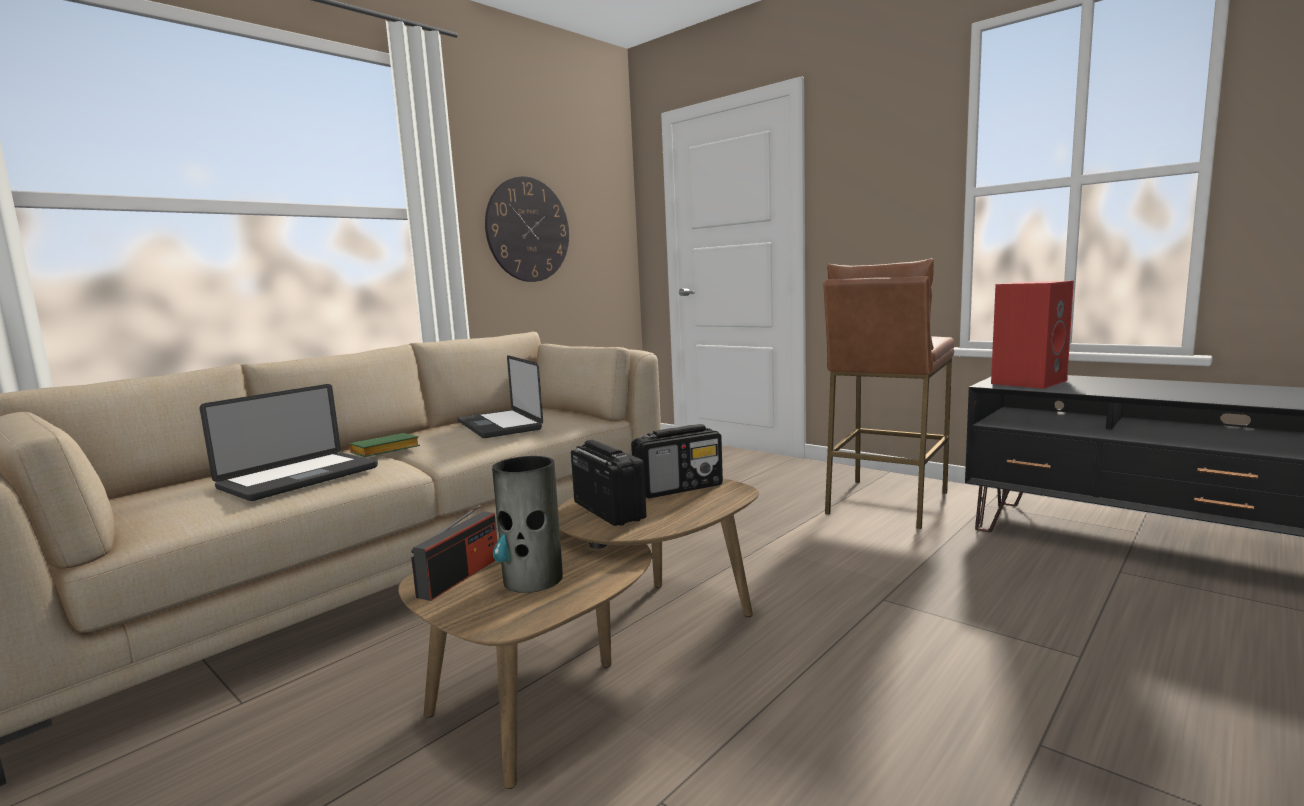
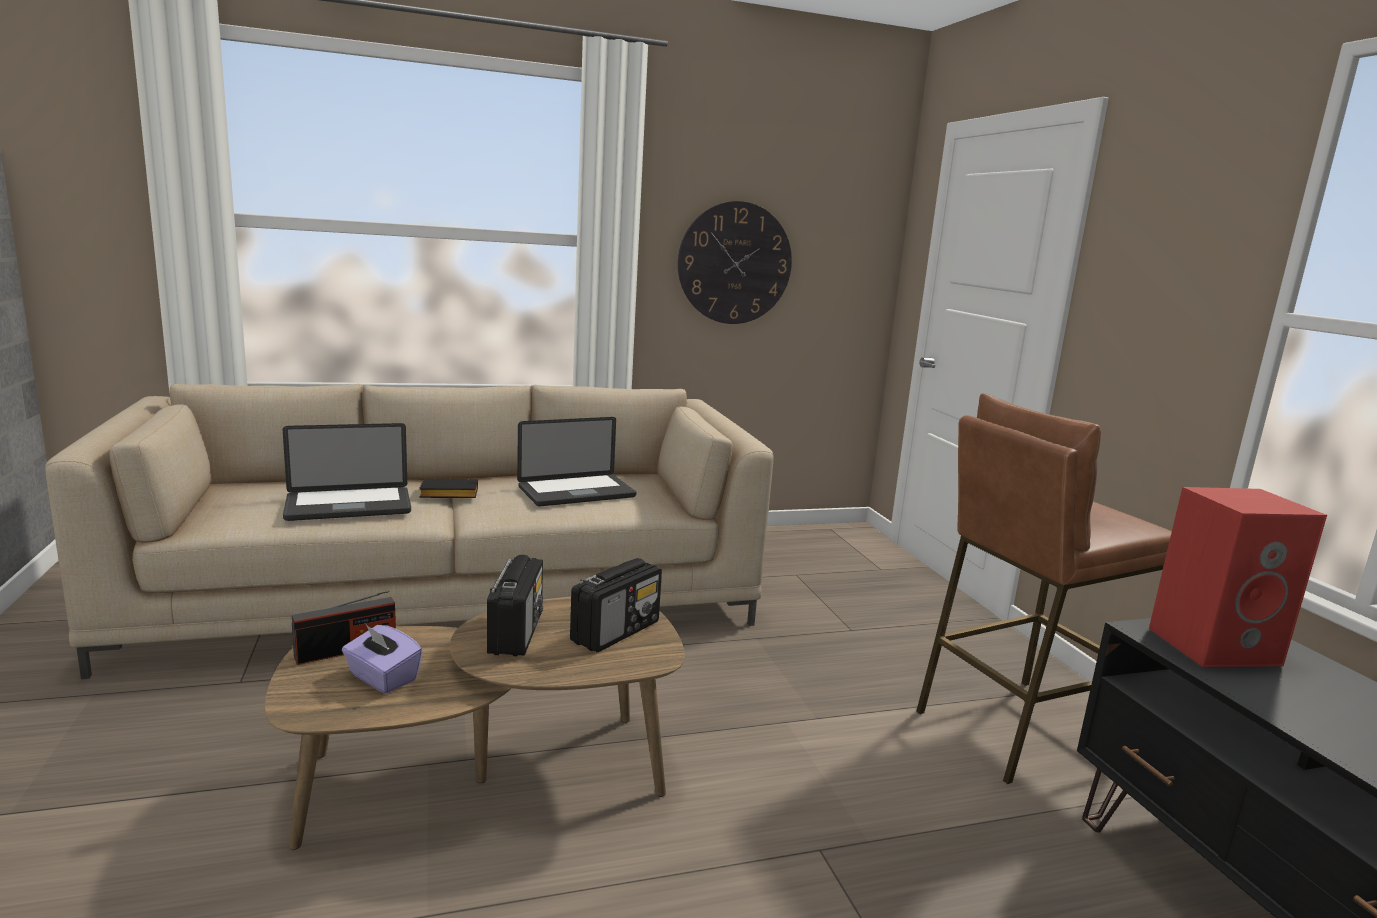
camera: 30 degrees right, 5 degrees up
green book [349,433,420,457] -> black book [419,479,478,498]
laptop [458,355,543,438] -> laptop turned 120 degrees counterclockwise [517,417,636,506]
vase [492,456,563,593] -> purple tissue box [342,625,423,694]
radio [631,424,723,498] -> radio turned 60 degrees counterclockwise [570,558,662,652]

